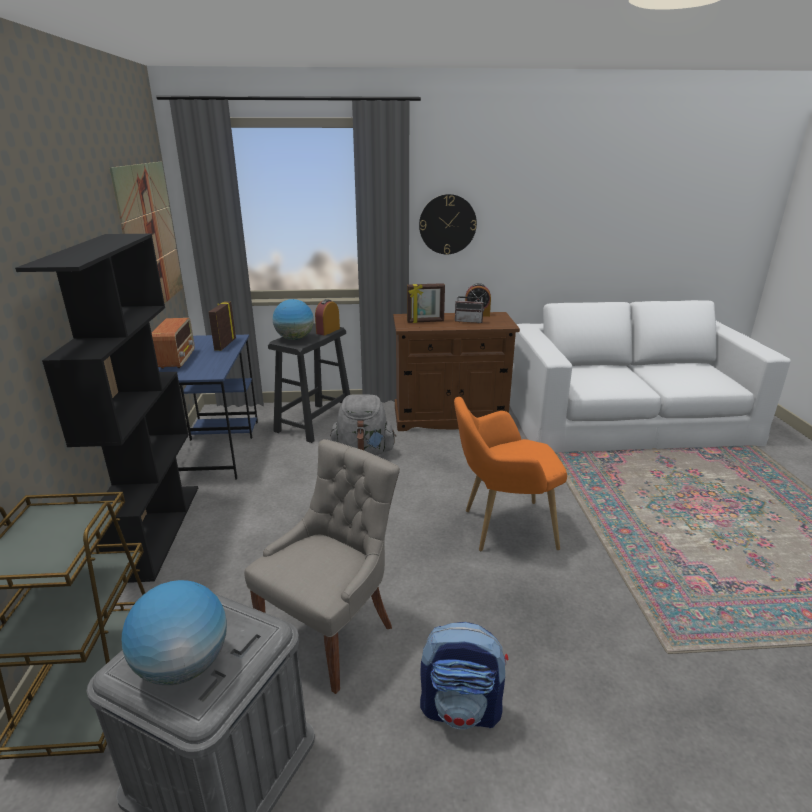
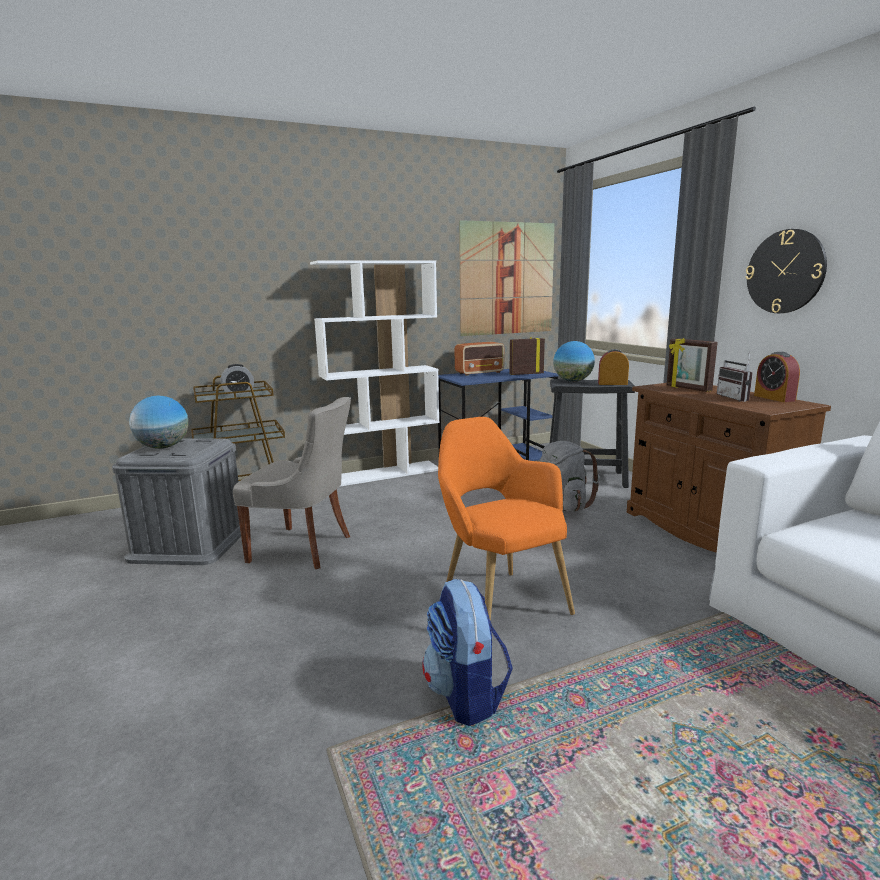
camera: 70 degrees right, 10 degrees down
black bookcase [15,234,198,583] -> white bookcase [310,260,439,486]
backpack [420,622,508,729] -> backpack moved to [422,578,513,726]
none -> alarm clock [220,364,254,395]

